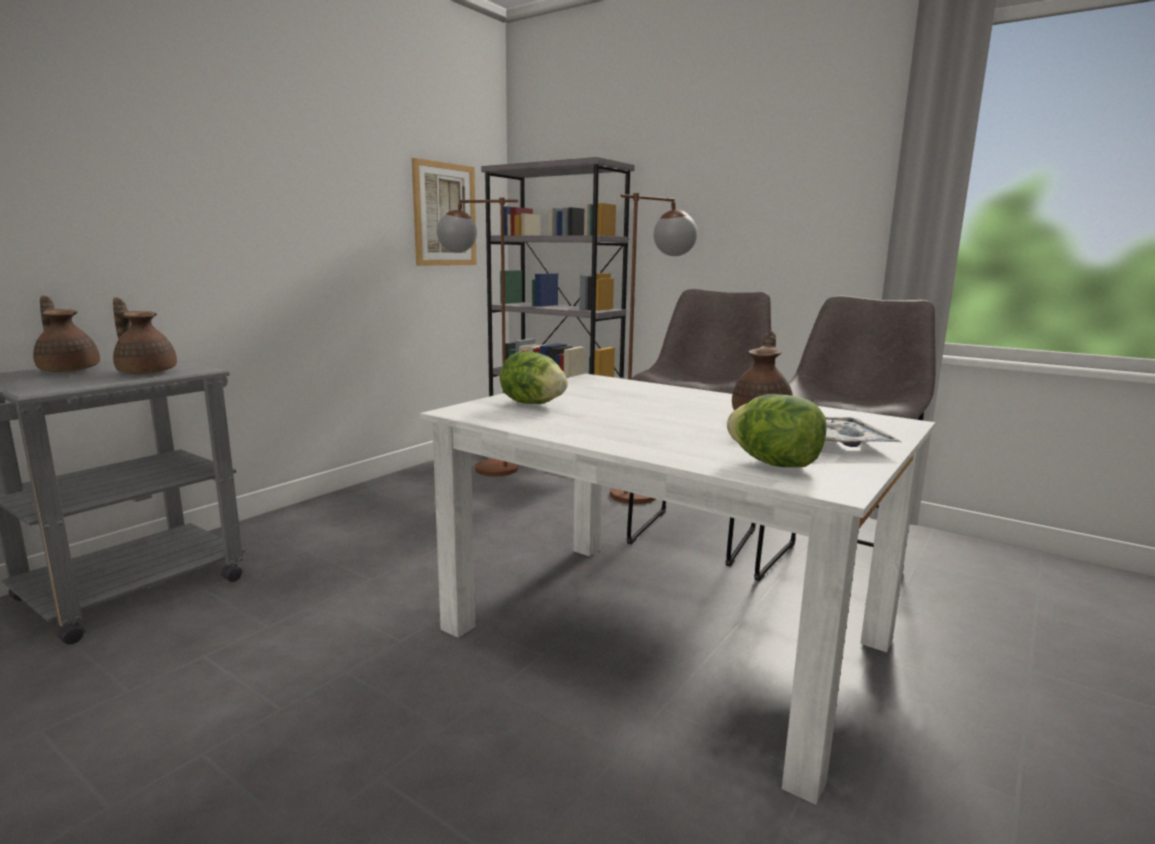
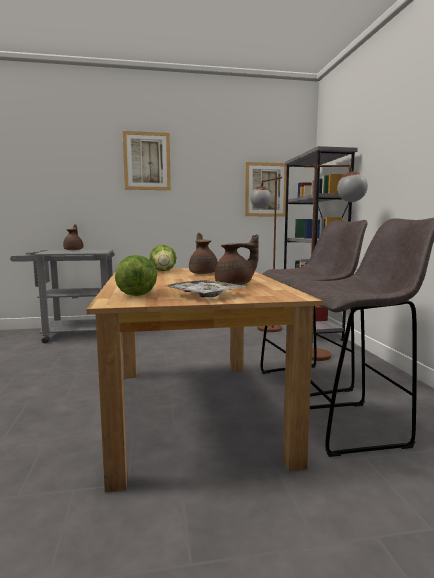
camera: 45 degrees right, 5 degrees down
brown teapot [113,297,177,374] -> brown teapot moved to [189,232,218,274]
white dining table [420,374,935,805] -> brown dining table [86,268,323,492]
none -> picture [123,131,171,190]

